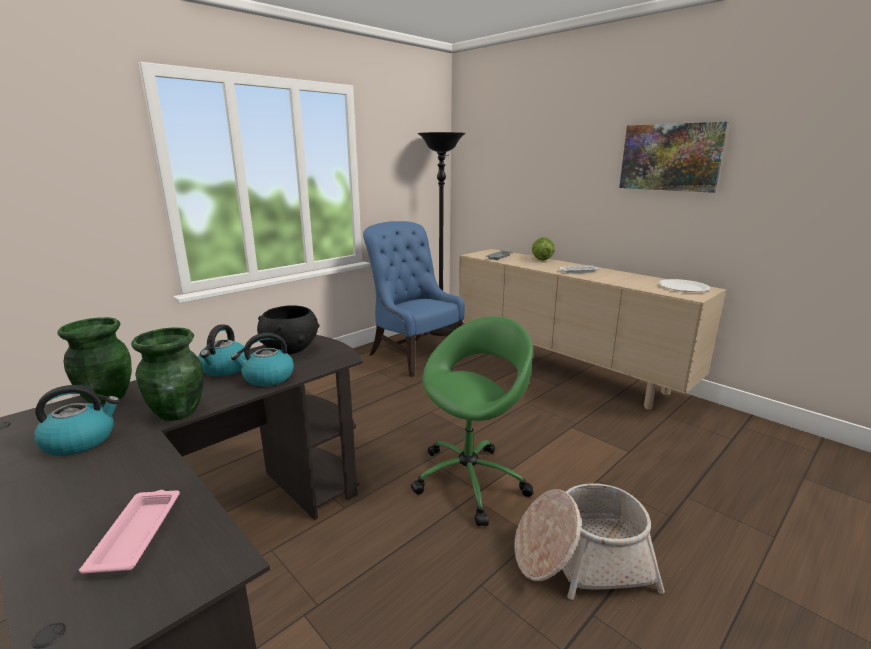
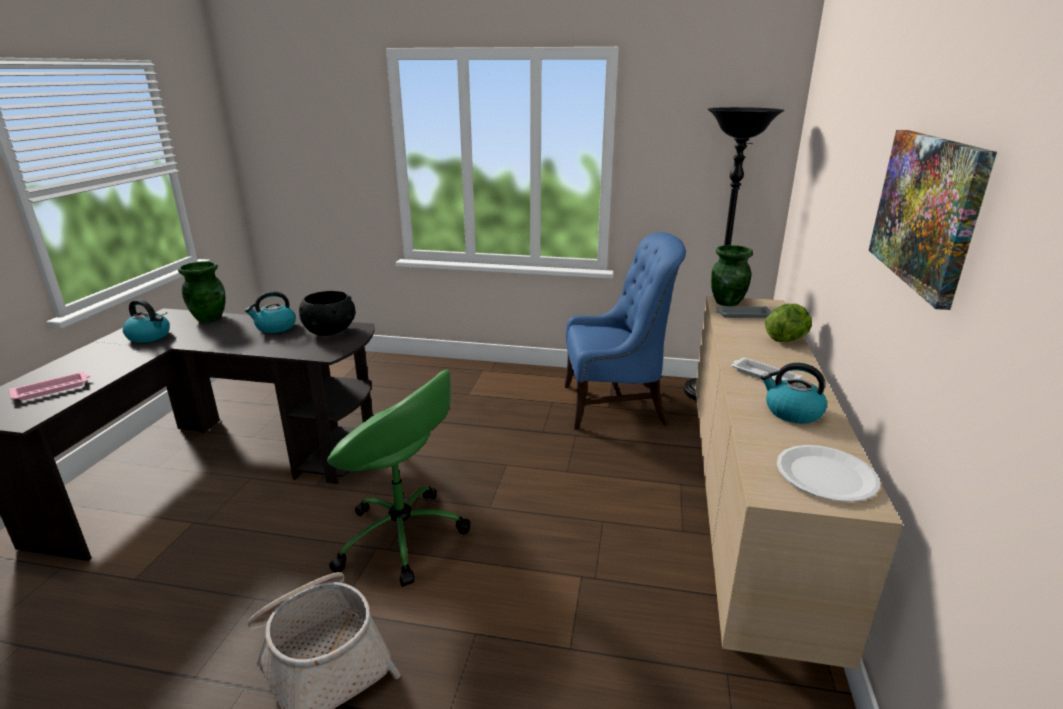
camera: 55 degrees right, 5 degrees up
green vase [131,327,204,421] -> green vase moved to [711,245,753,306]
kettle [231,333,294,386] -> kettle moved to [761,363,827,424]
blue chair [363,221,465,377] -> blue chair turned 75 degrees clockwise [564,232,686,430]

